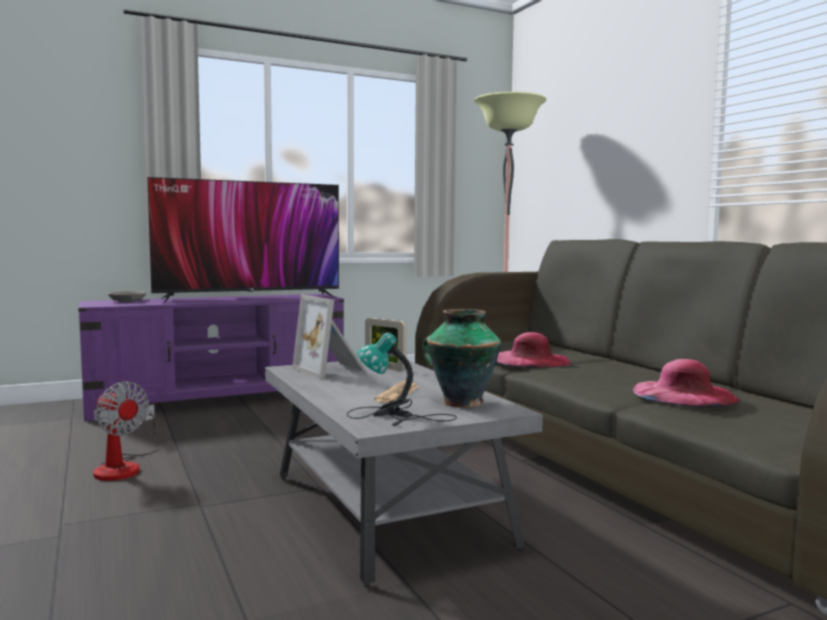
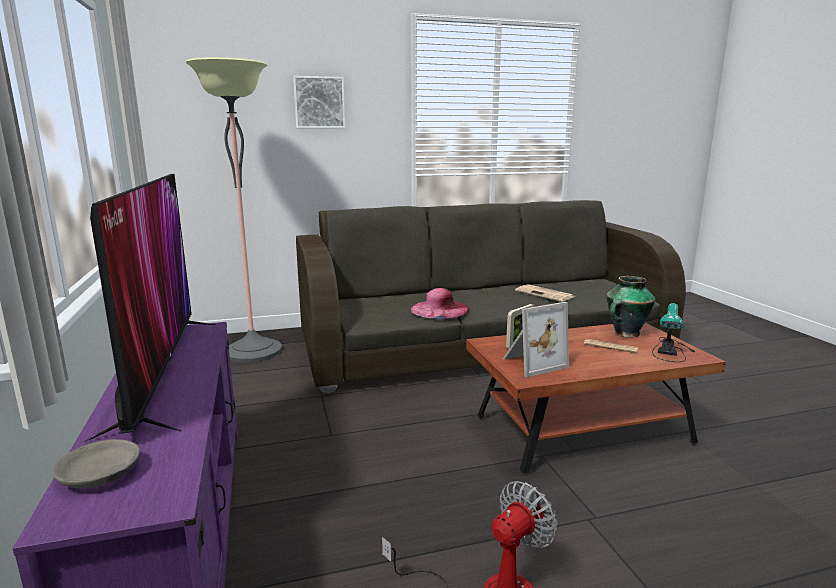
camera: 80 degrees left, 10 degrees up
grey coffee table [265,360,543,587] -> brown coffee table [466,322,726,475]
pink hat [633,359,740,407] -> newspaper [515,284,575,302]
none -> picture [293,76,345,128]

